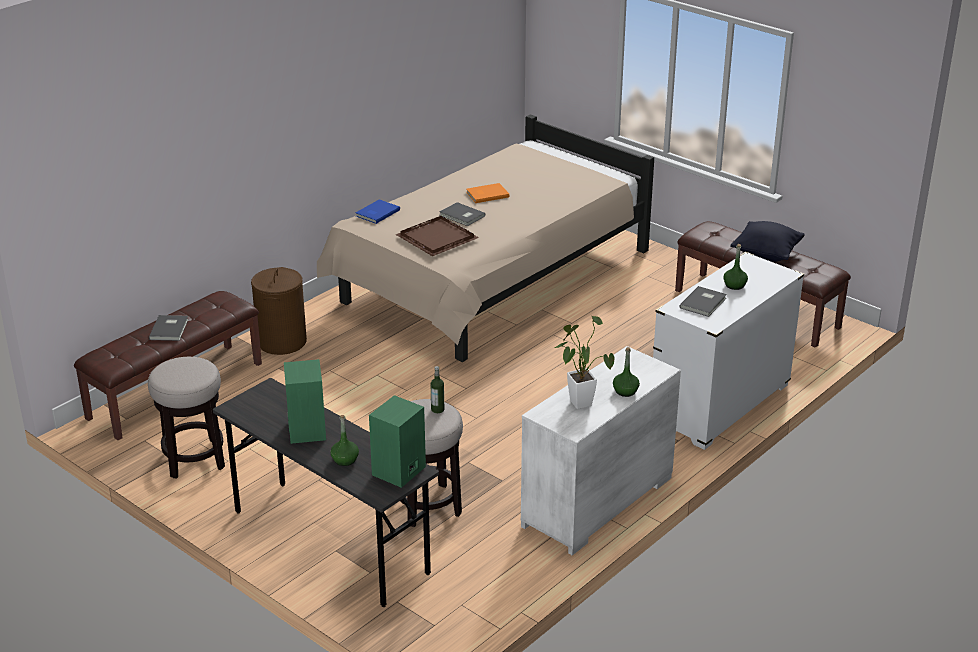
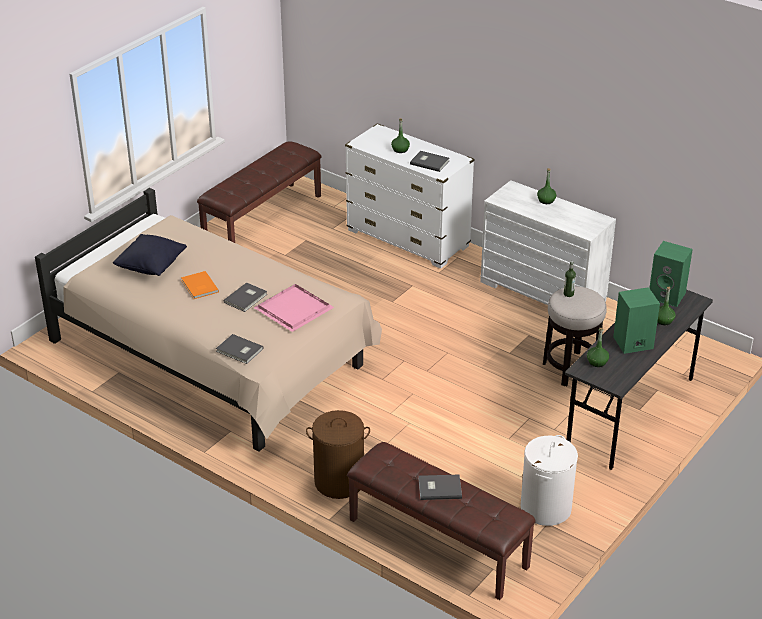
camera: 95 degrees left, 5 degrees up
stool [148,357,225,479] -> white laundry basket [520,435,578,526]
blue book [356,199,400,224] -> grey book [216,334,263,364]
brown tray [396,216,479,256] -> pink tray [254,284,334,332]
potted plant [554,315,615,409] -> none
black pillow [730,221,805,262] -> black pillow moved to [113,234,187,276]
none -> green bottle [587,328,609,367]

